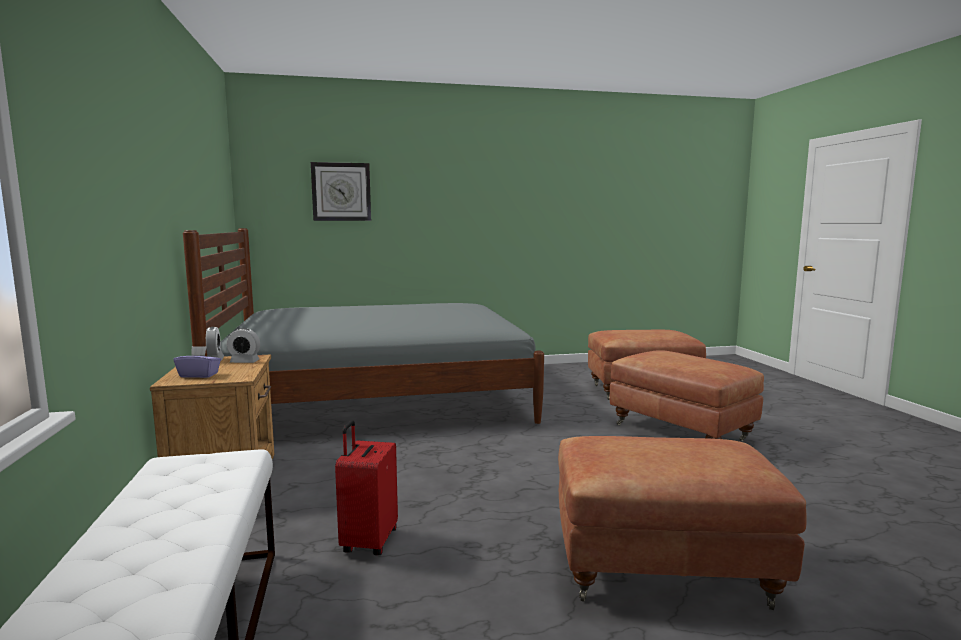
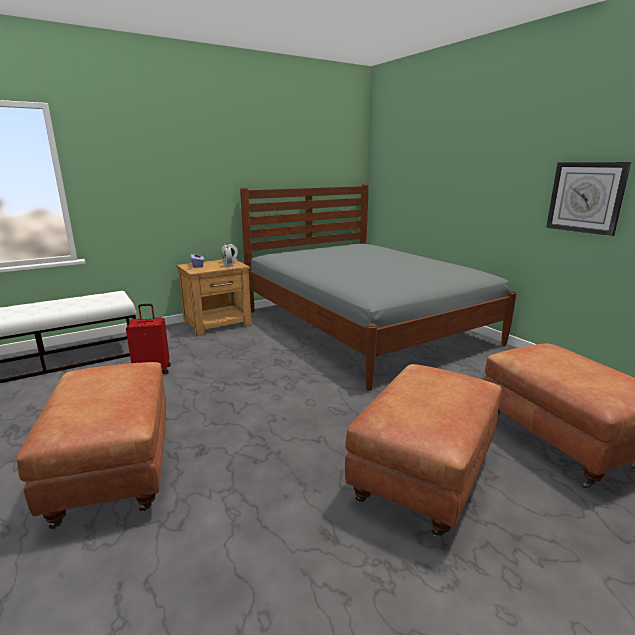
camera: 70 degrees right, 10 degrees up
wall clock [311,162,371,221] -> wall clock moved to [546,162,631,236]

